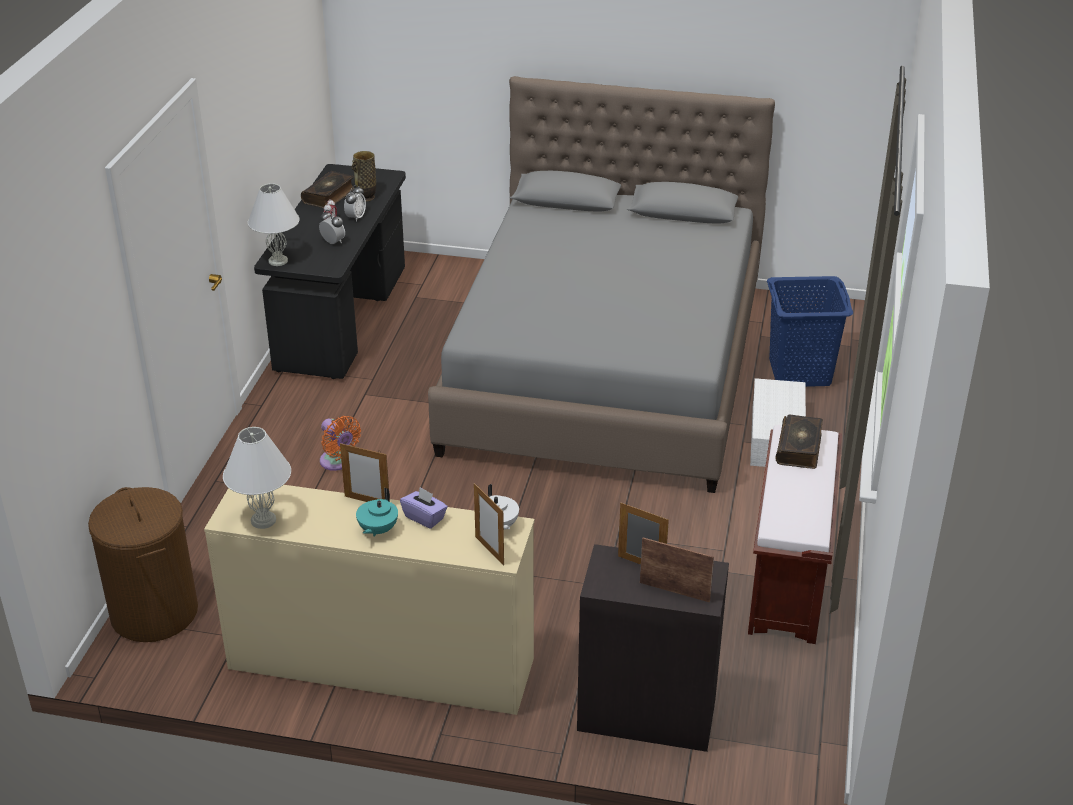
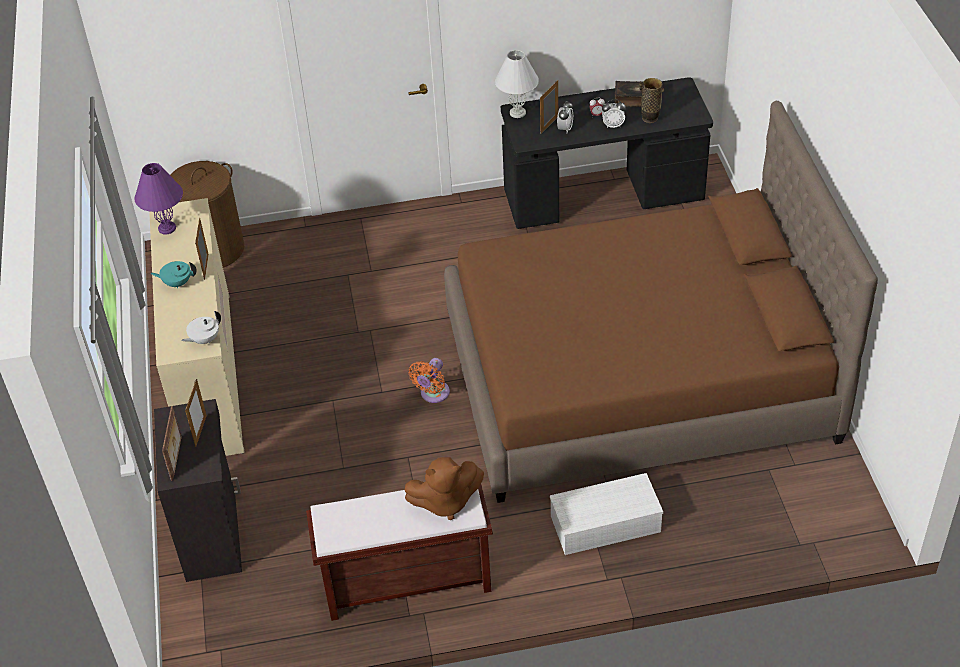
camera: 70 degrees right, 10 degrees up
white table lamp [223,427,291,529] -> purple table lamp [135,163,183,234]
orange fan [320,416,361,471] -> orange fan moved to [409,358,450,403]
purple tissue box [400,487,448,529] -> none
grey bed [428,76,775,493] -> brown bed [444,101,878,503]
picture frame [474,483,504,566] -> picture frame moved to [540,80,558,134]
blue laundry basket [767,276,853,387] -> none
book [775,414,823,469] -> brown plush toy [405,457,484,520]

